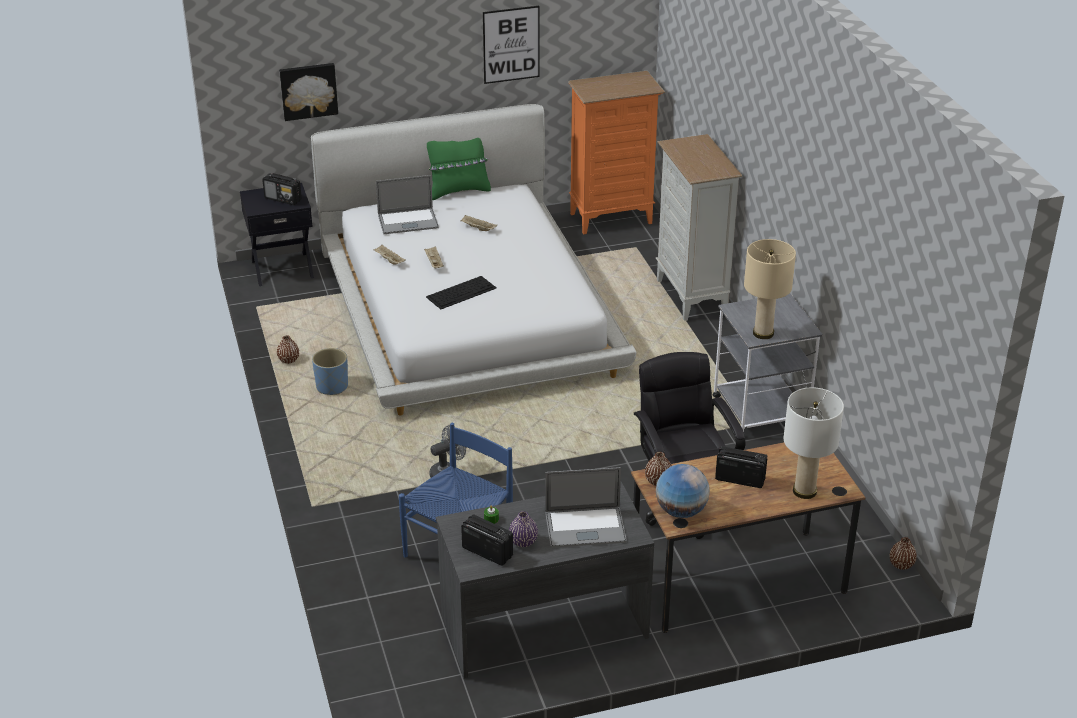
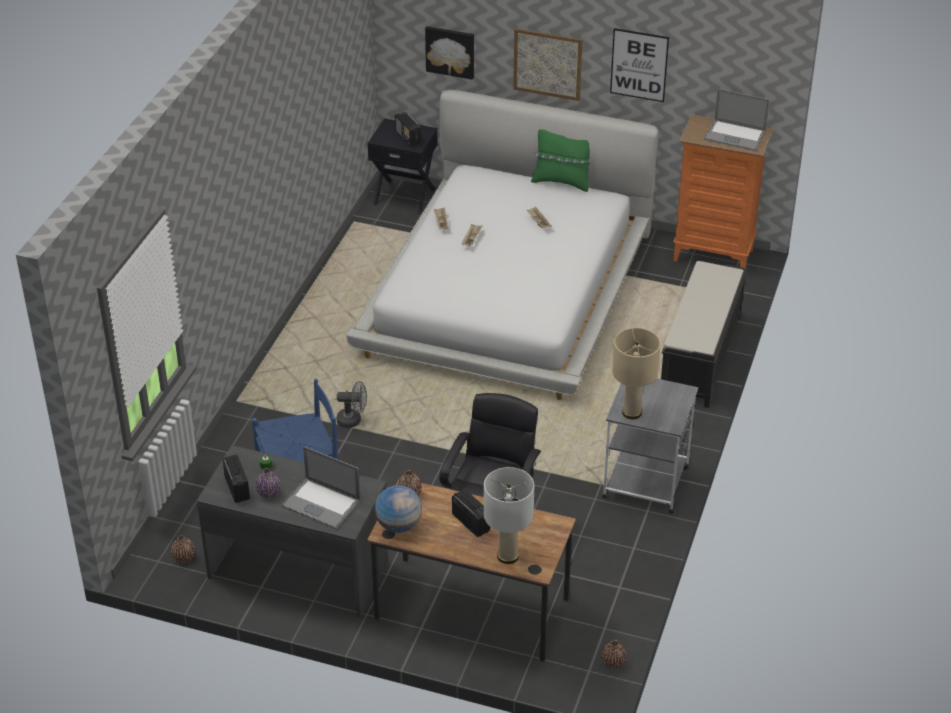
camera: 35 degrees right, 5 degrees up
brown vase [277,336,299,364] -> brown vase moved to [171,535,195,563]
blue planter [312,348,348,395] -> none
laptop [376,175,439,234] -> laptop moved to [704,89,770,151]
keyboard [426,276,497,309] -> none
white dresser [656,134,742,321] -> black bench [661,261,747,408]
none -> picture [513,28,583,101]

